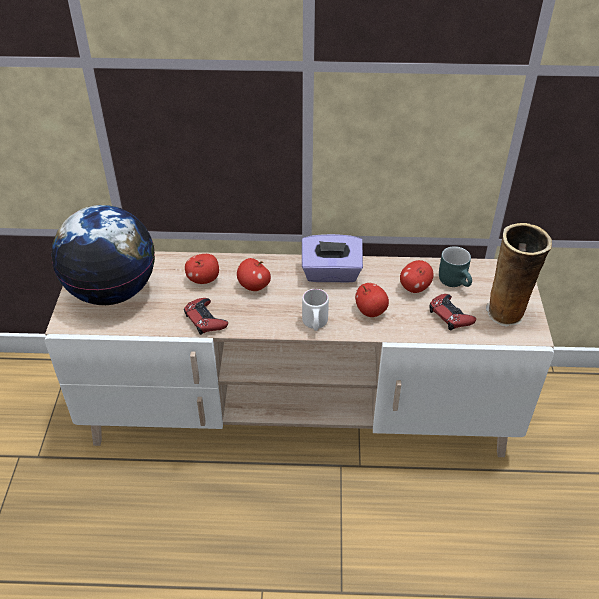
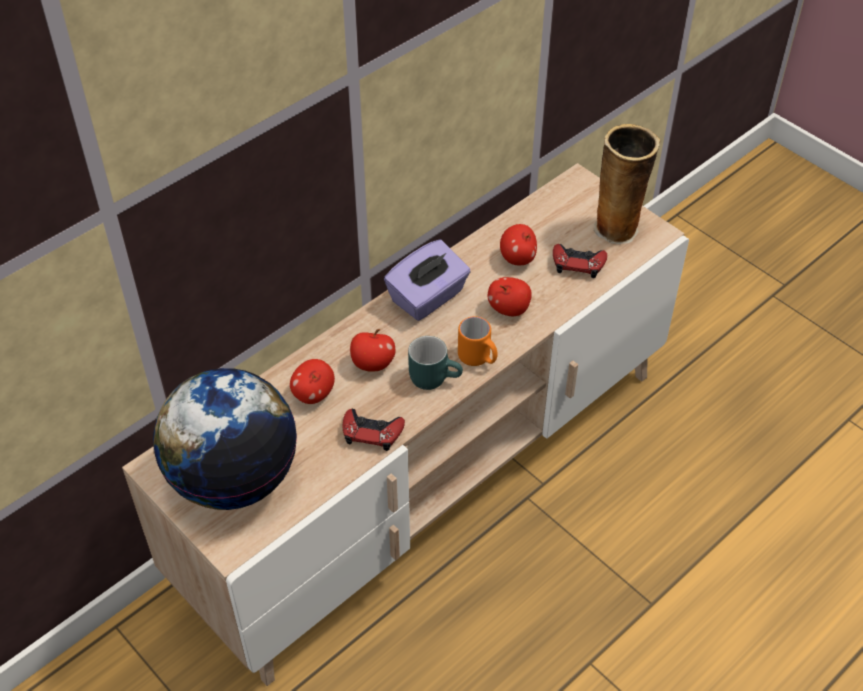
camera: 45 degrees left, 5 degrees up
white mug [302,289,329,331] -> orange mug [458,316,498,366]
turquoise mug [439,246,472,287] -> turquoise mug moved to [408,336,463,390]

